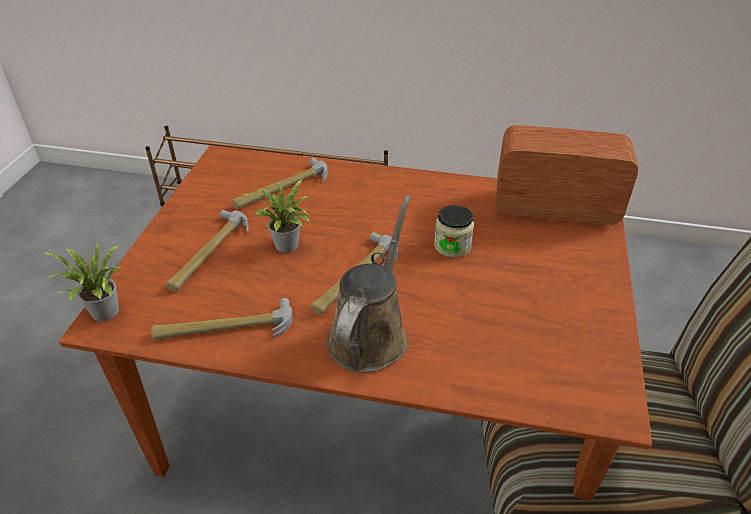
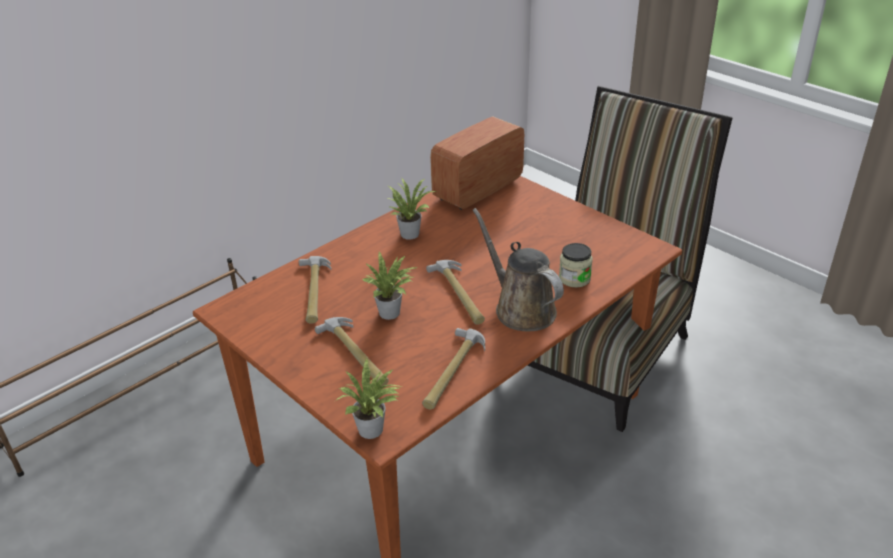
camera: 55 degrees left, 5 degrees down
jar [434,205,474,258] -> jar moved to [559,243,593,288]
none -> potted plant [386,178,438,240]

